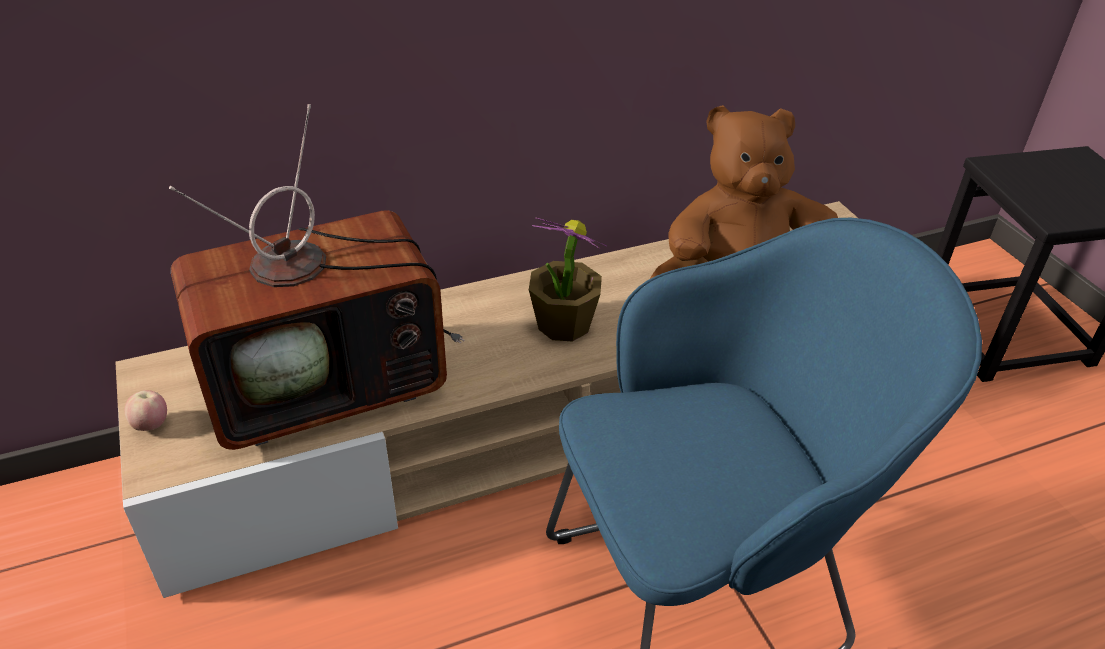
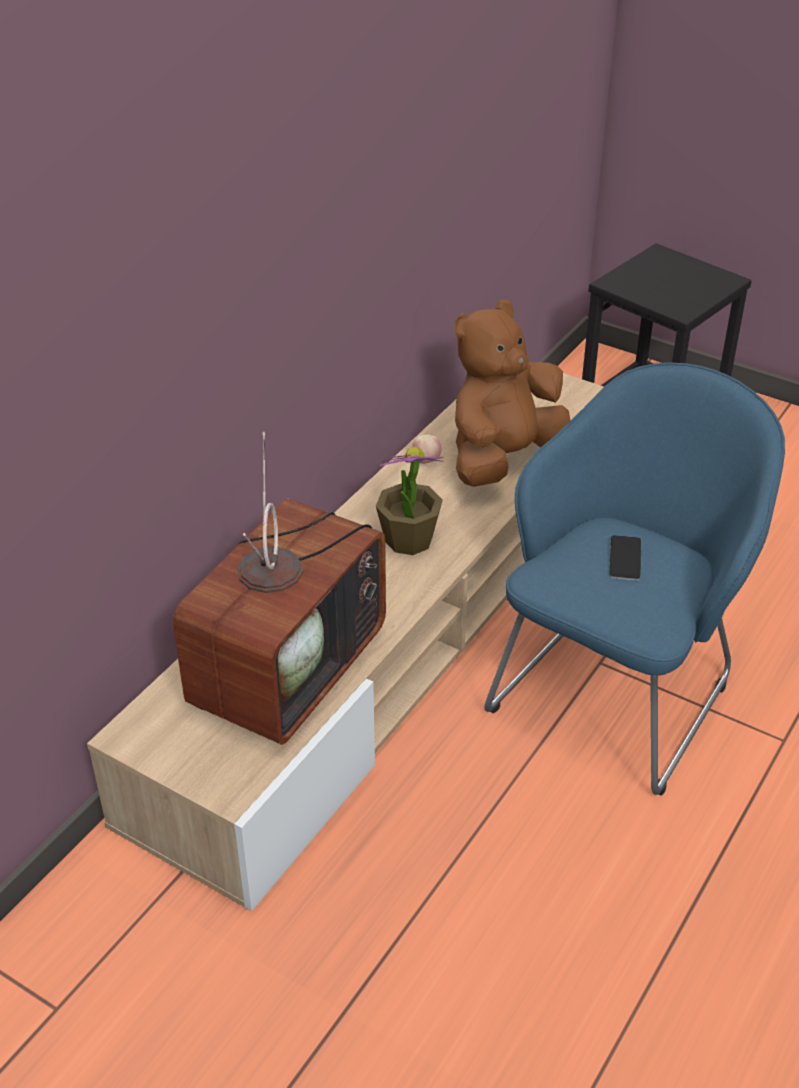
camera: 35 degrees left, 0 degrees up
apple [125,390,167,431] -> apple moved to [412,434,442,464]
none -> phone [609,535,641,581]

